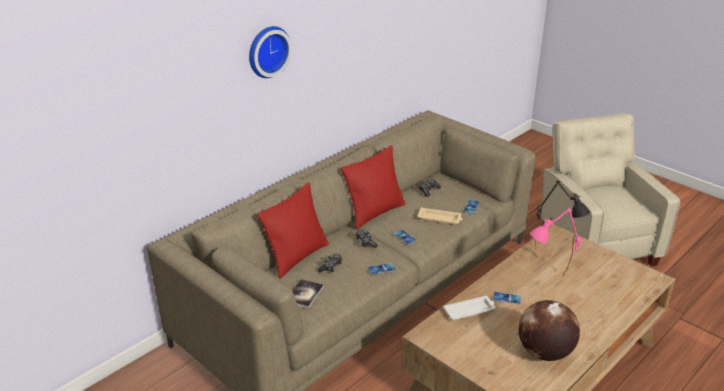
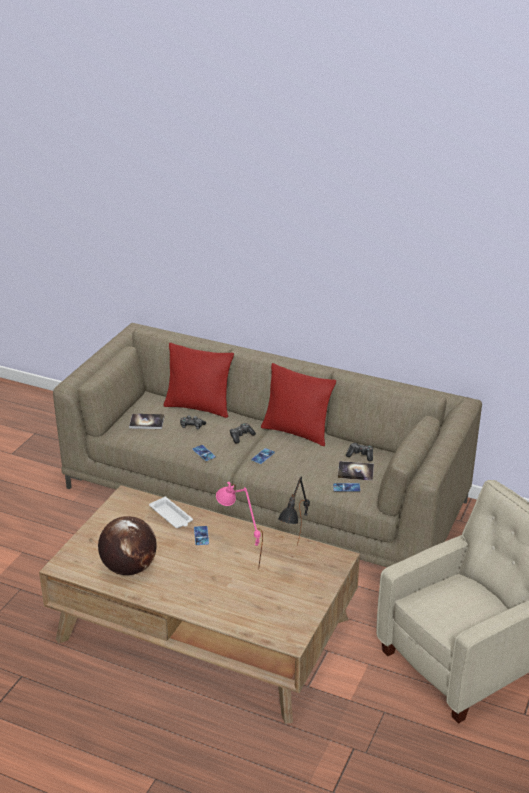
camera: 70 degrees right, 0 degrees up
wall clock [249,26,292,78] -> none
beige tray [417,207,462,224] -> none
none -> book [338,461,374,481]

